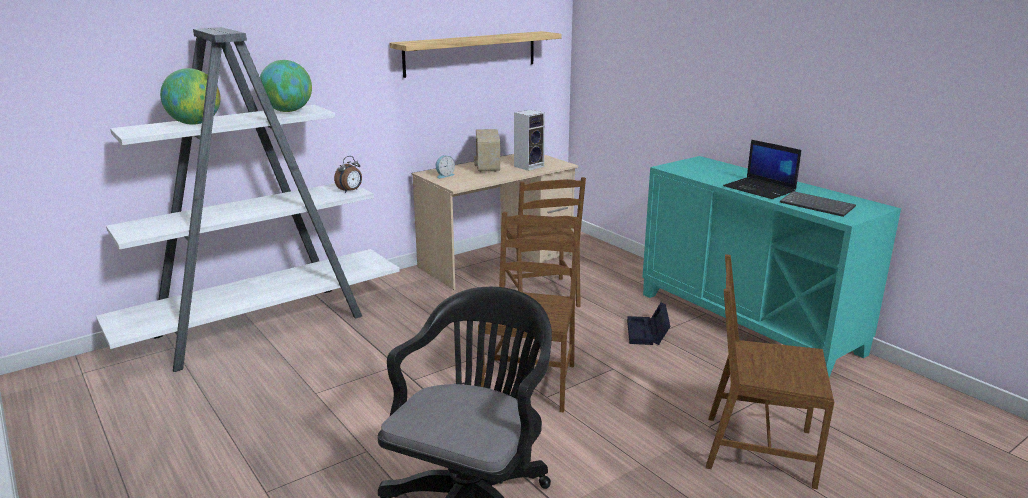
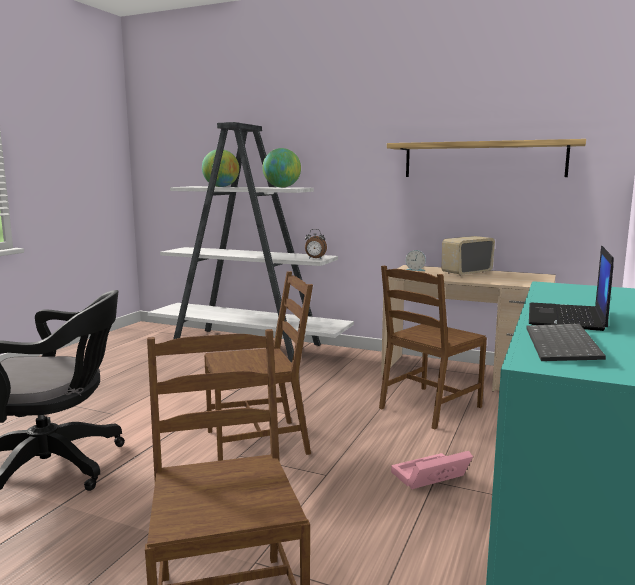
camera: 60 degrees right, 10 degrees down
speaker [514,110,545,171] -> none
black storage box [627,303,670,345] -> pink storage box [391,451,473,489]

